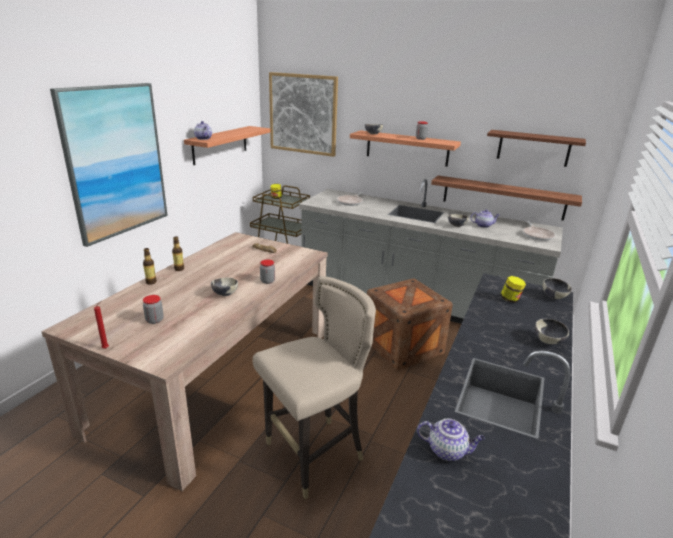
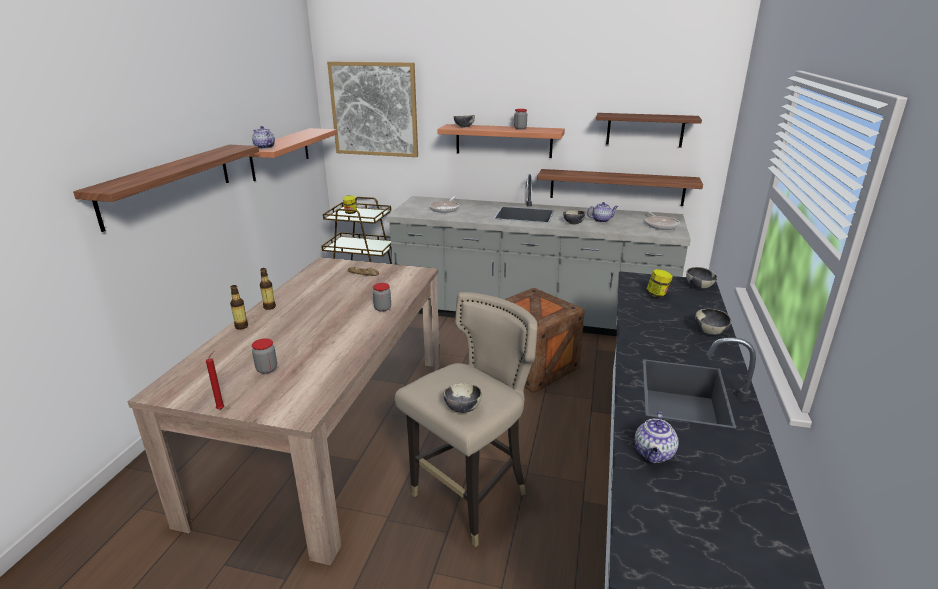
camera: 10 degrees left, 0 degrees up
picture [50,83,168,247] -> shelf [73,145,259,232]
bowl [211,278,238,296] -> bowl moved to [443,383,482,413]
teapot [417,419,485,461] -> teapot turned 105 degrees clockwise [635,412,679,463]

